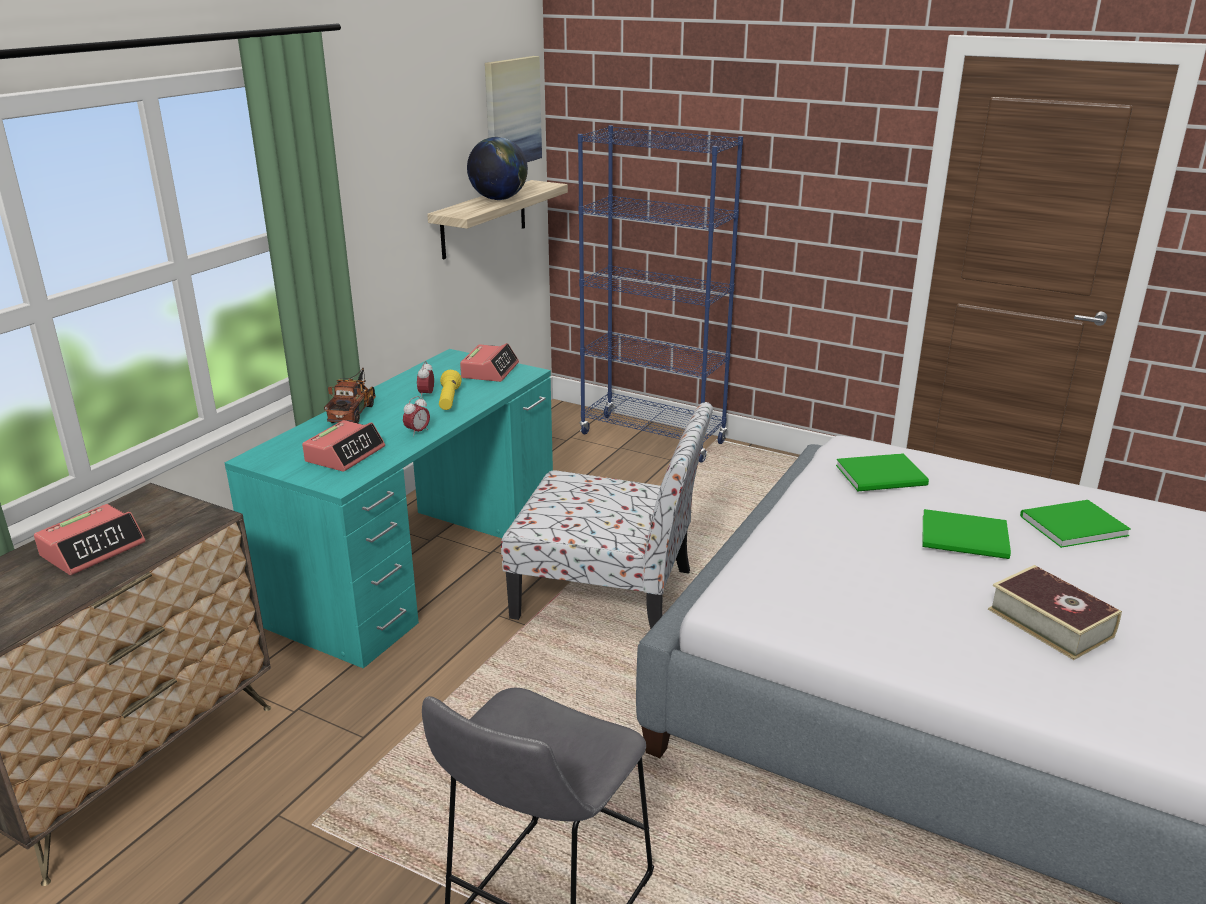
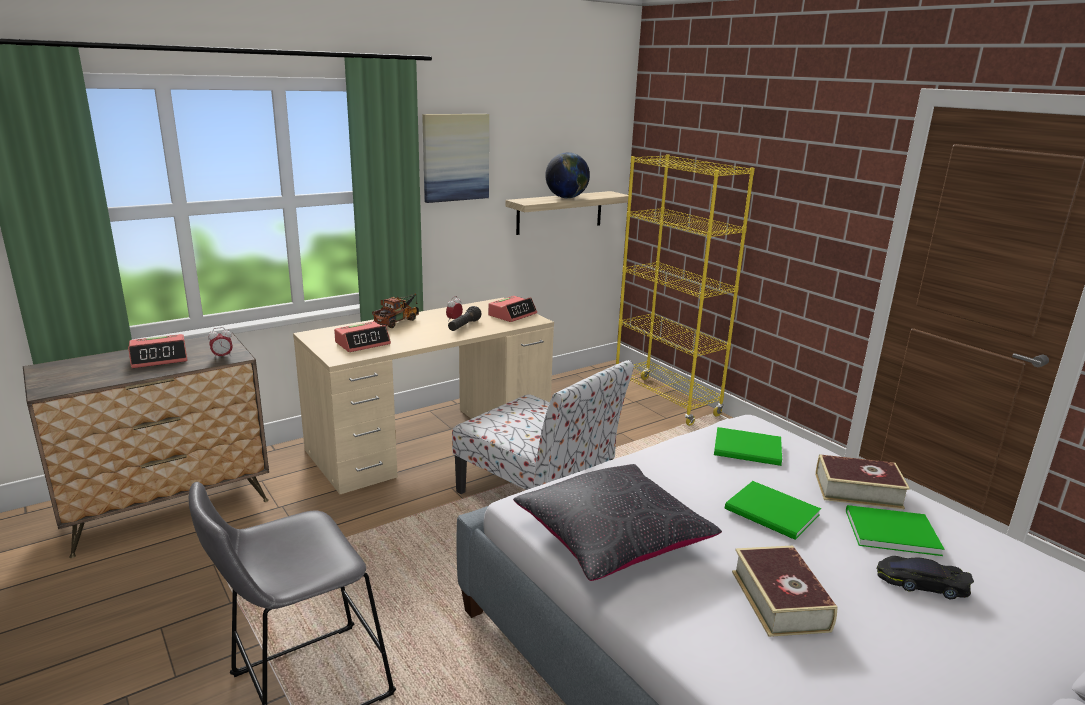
camera: 25 degrees right, 5 degrees down
turquoise desk [225,349,553,668] -> beige desk [293,298,554,494]
alarm clock [403,396,430,437] -> alarm clock moved to [208,327,233,359]
yellow flashlight [439,370,462,410] -> black flashlight [448,306,481,331]
picture [485,56,542,162] -> picture moved to [422,114,489,203]
blue bookcase [578,125,743,463] -> yellow bookcase [616,154,755,426]
none -> black pillow [513,464,722,581]
none -> book [815,454,910,510]
none -> black toy car [877,556,974,599]

